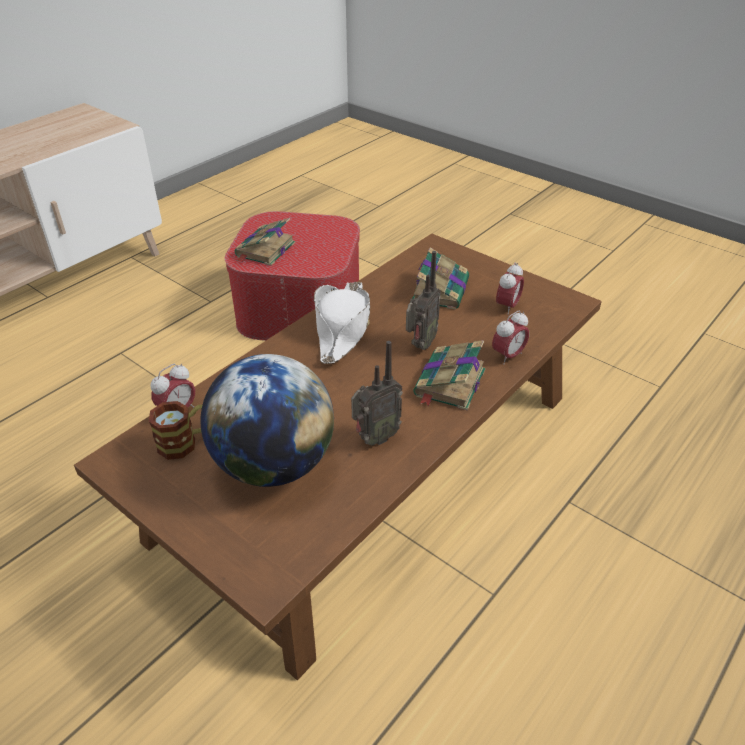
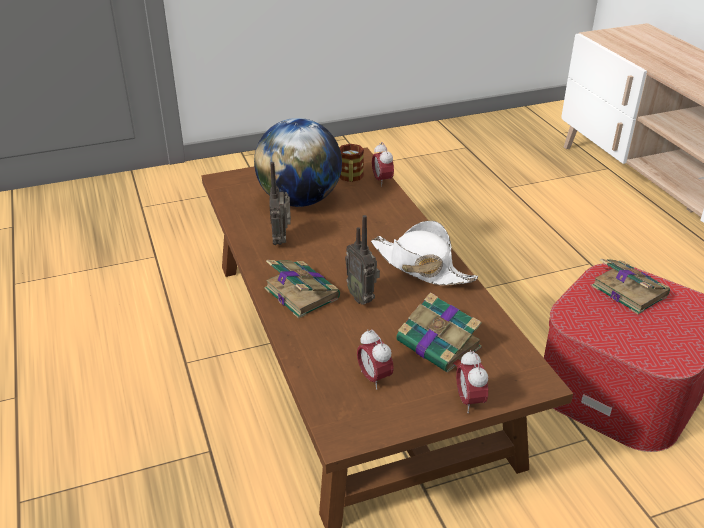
camera: 120 degrees right, 5 degrees down
alarm clock [492,310,529,365] -> alarm clock moved to [456,350,488,413]

